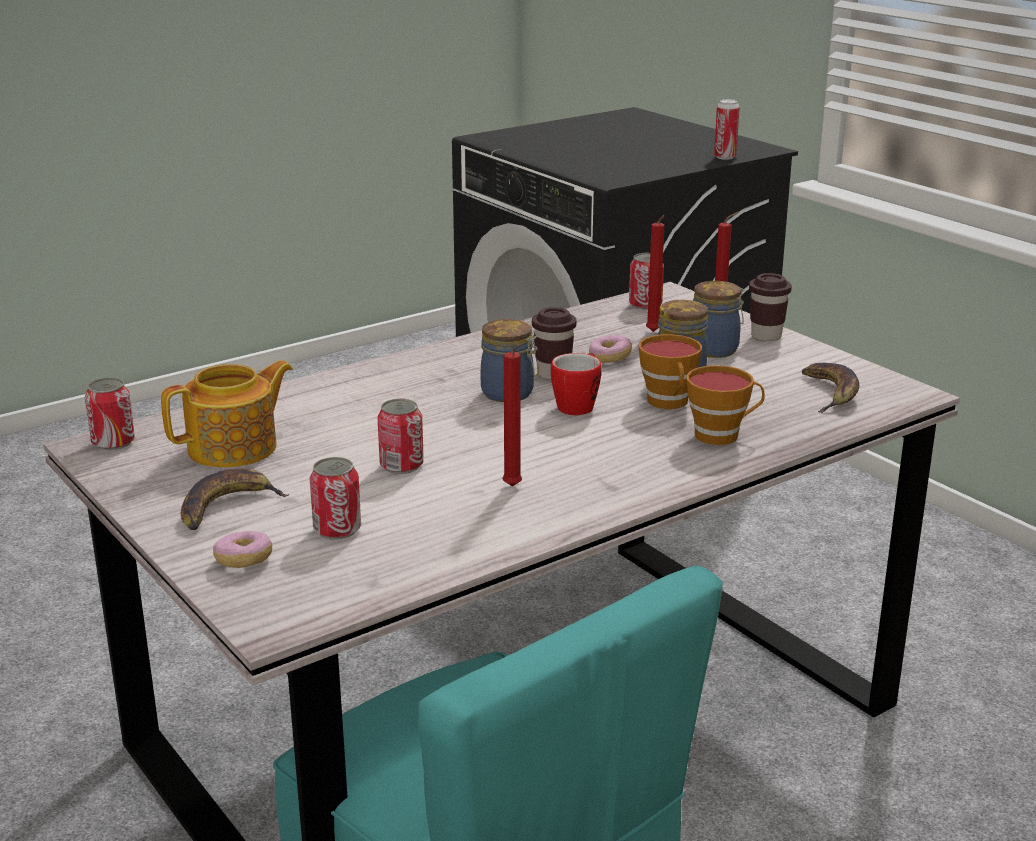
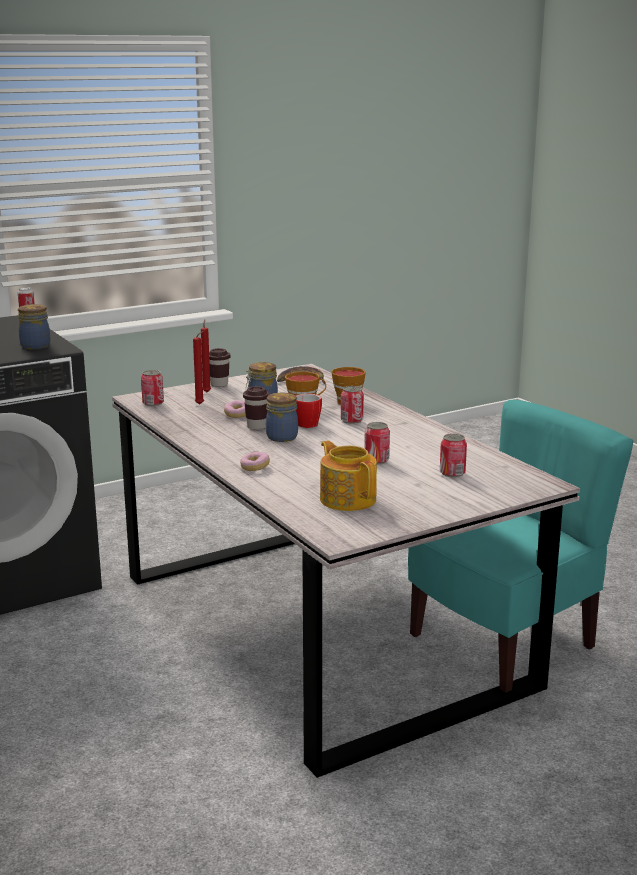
camera: 85 degrees left, 5 degrees down
can [85,378,135,450] -> can moved to [341,386,364,424]
banana [181,468,290,530] -> none
donut [213,531,272,568] -> donut moved to [240,452,270,471]
red candle [502,344,522,486] -> none
jar [693,281,744,358] -> jar moved to [18,304,51,349]

